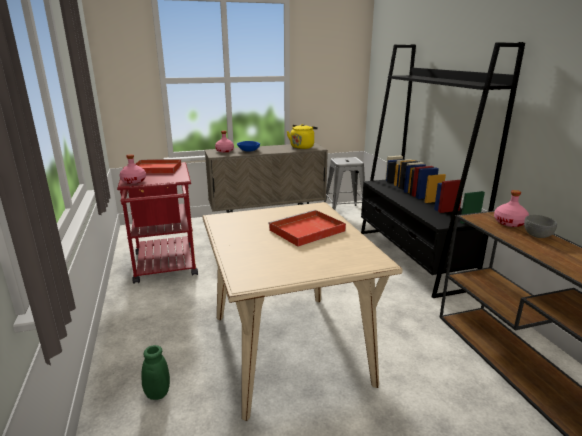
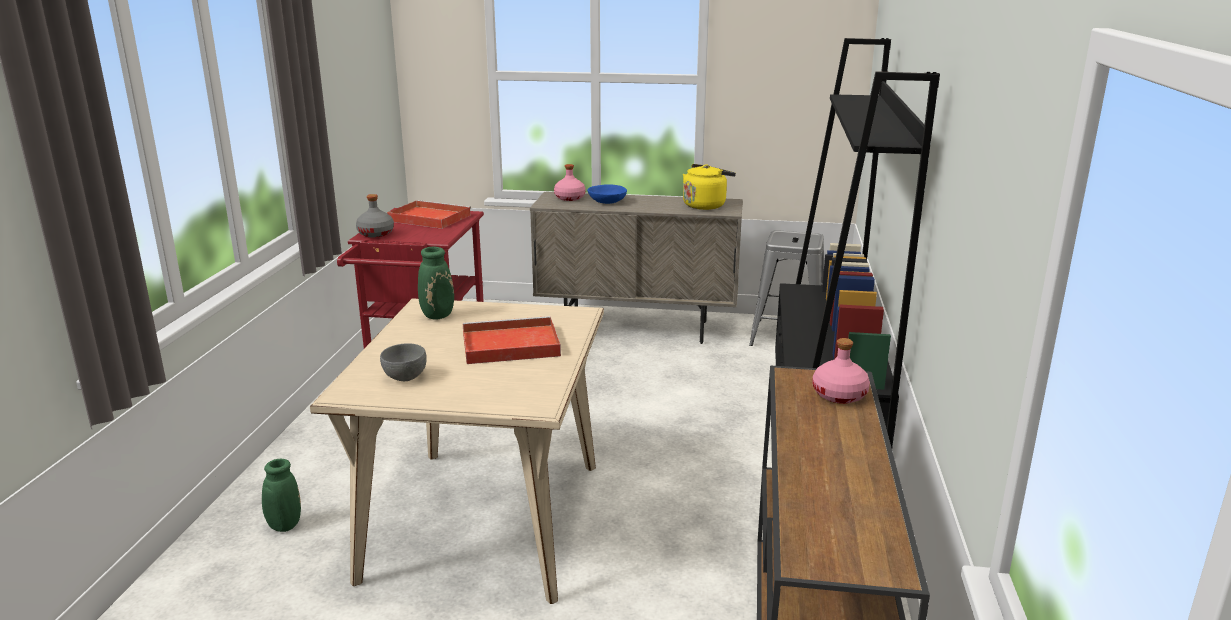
camera: 25 degrees right, 0 degrees up
pink bottle [119,154,146,184] -> grey bottle [356,194,394,237]
grey bowl [524,215,557,238] -> grey bowl moved to [380,343,427,381]
none -> green vase [418,247,454,320]

